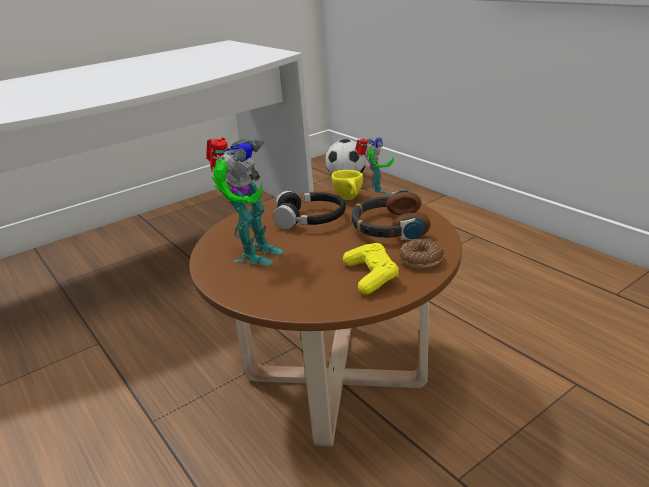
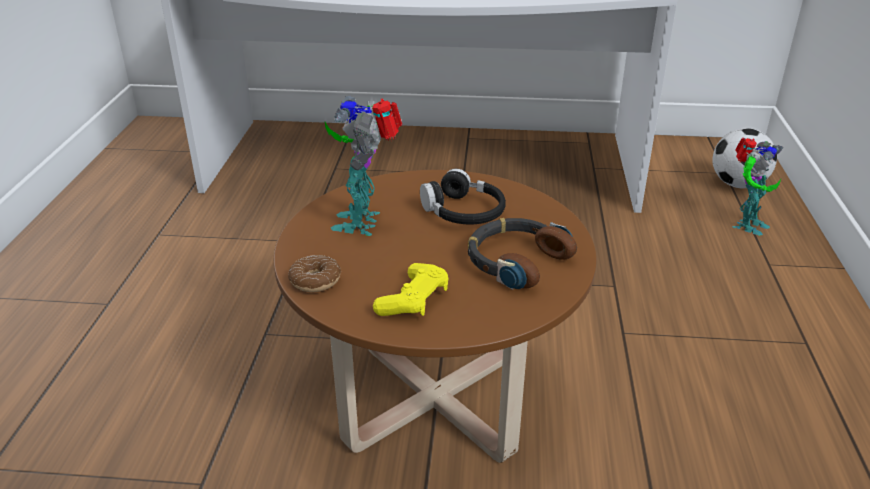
camera: 40 degrees right, 5 degrees up
toy robot [206,137,283,265] -> toy robot turned 120 degrees clockwise [325,96,402,236]
yellow cup [332,170,363,200] -> none
donut [399,238,444,269] -> donut moved to [288,255,341,292]

